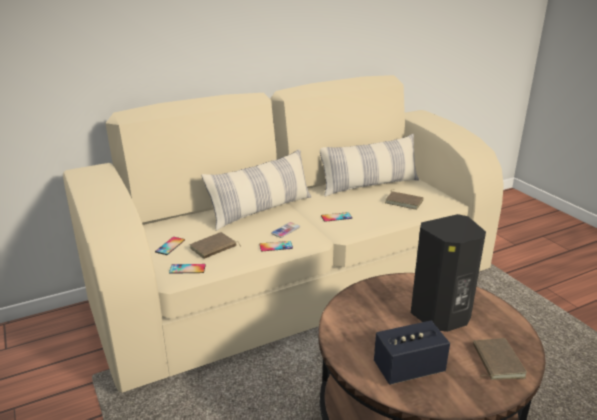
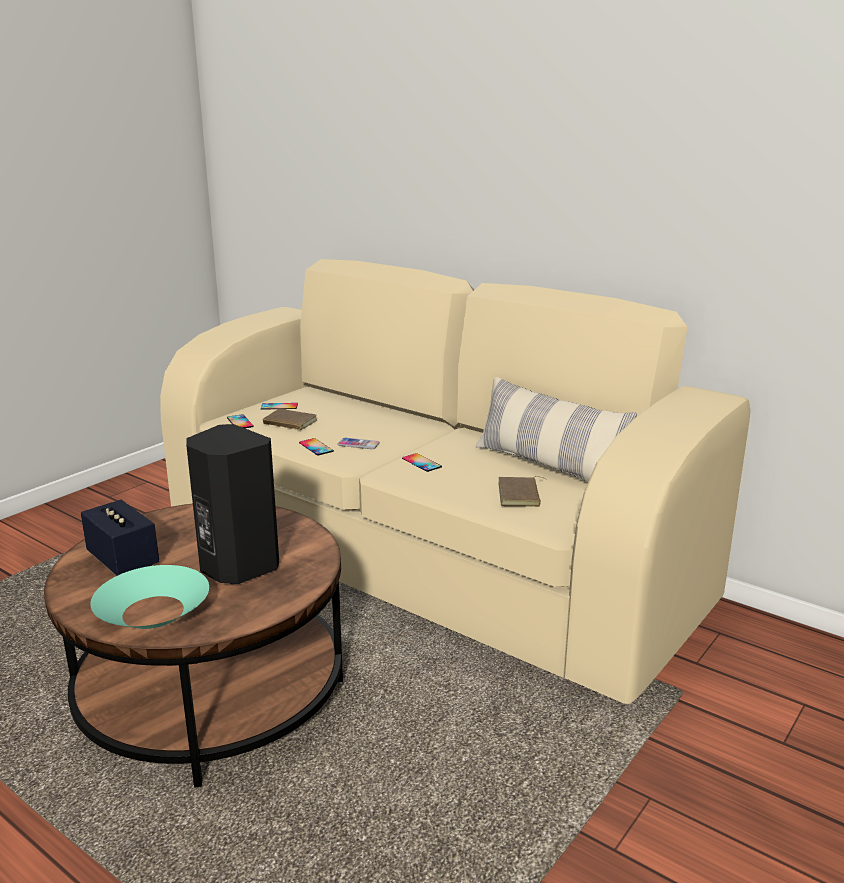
camera: 65 degrees right, 5 degrees down
pillow [202,150,311,231] -> none
brown book [473,338,527,380] -> turquoise bowl [90,565,209,629]

